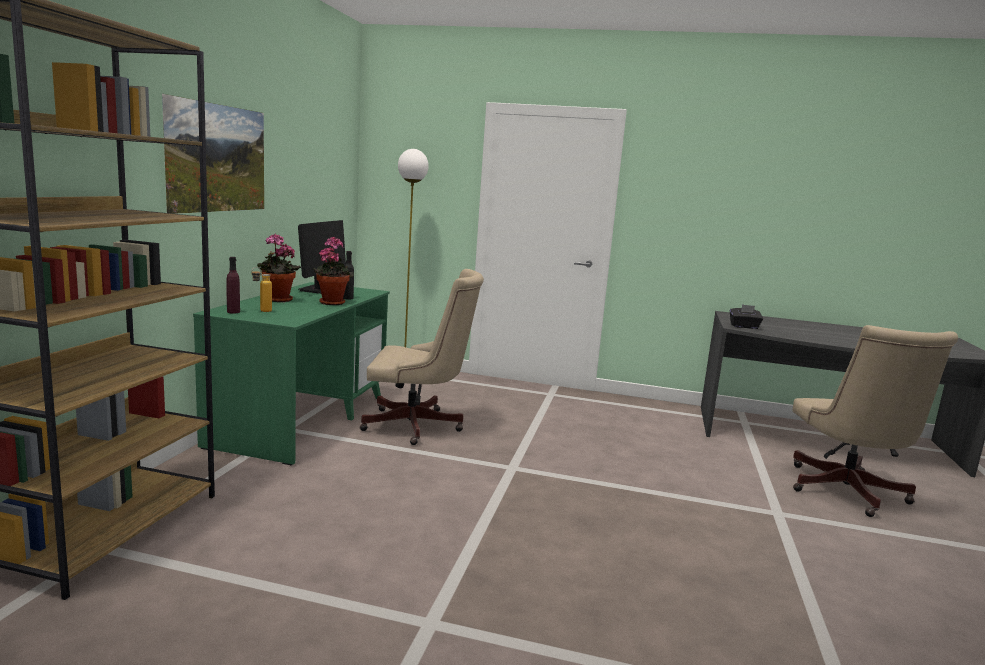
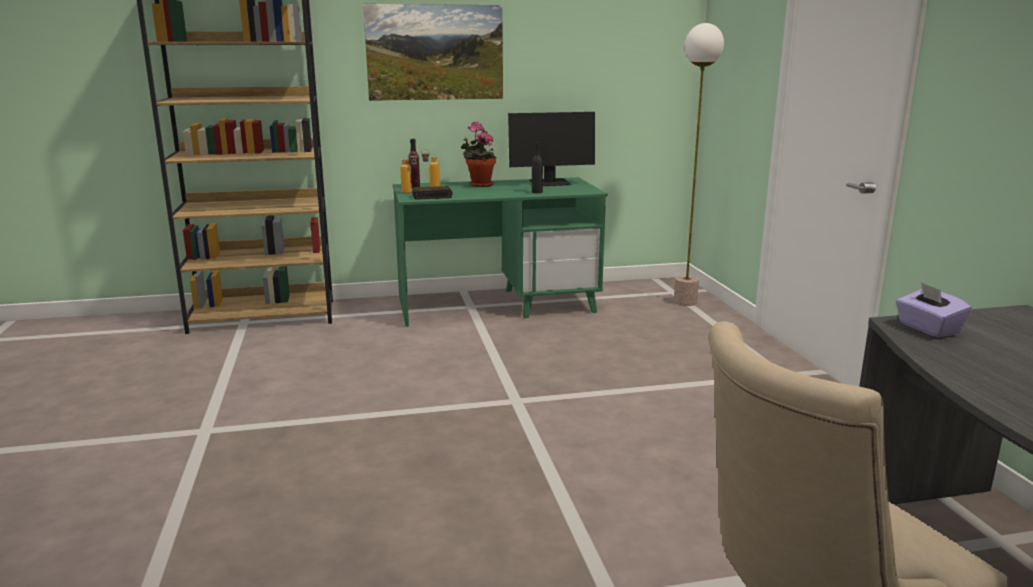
camera: 65 degrees right, 5 degrees up
potted plant [313,237,354,305] -> none
beige office chair [360,269,484,445] -> none
black tissue box [730,304,763,329] -> purple tissue box [896,282,972,338]
none -> bottle [400,152,417,194]
none -> alarm clock [412,186,453,200]

